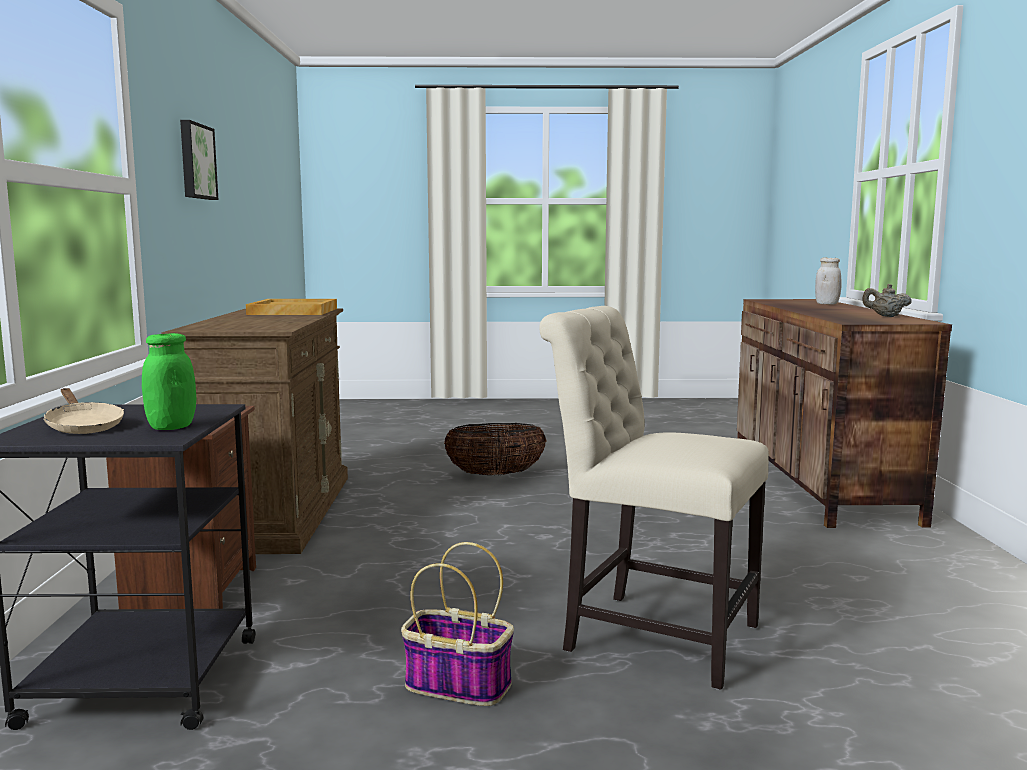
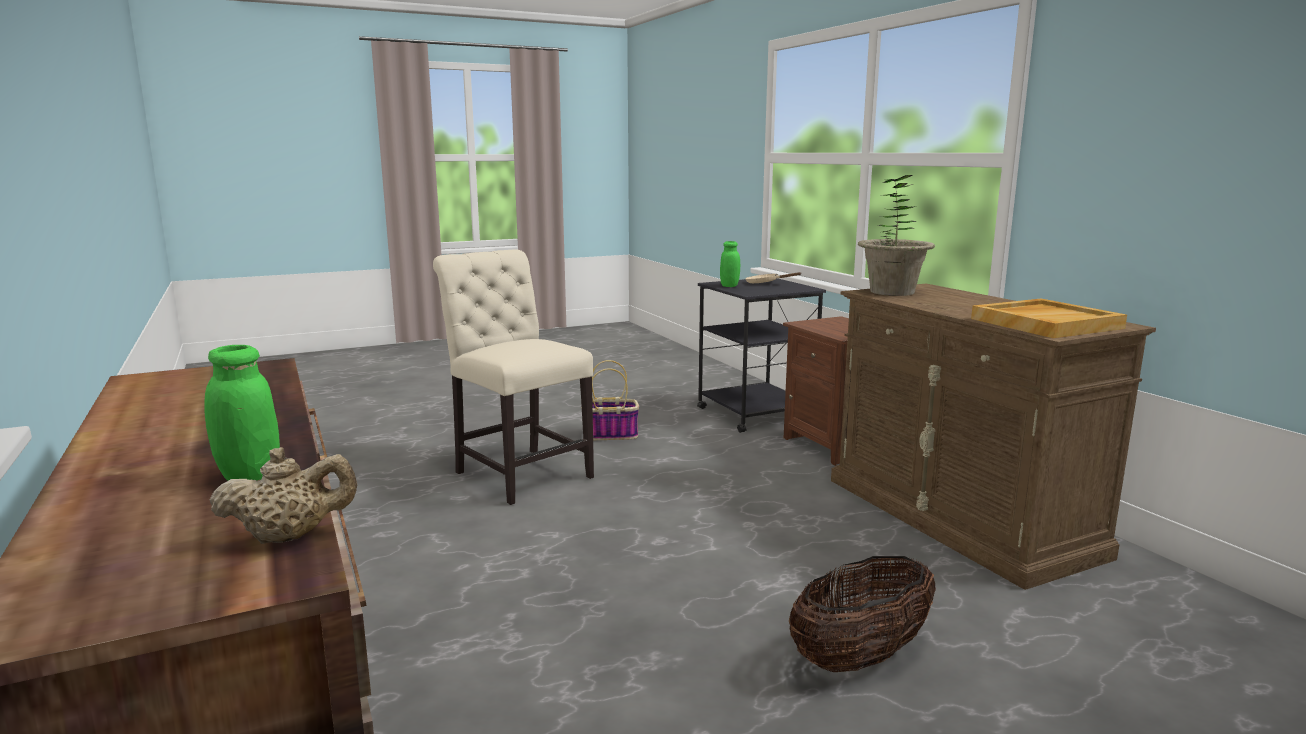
camera: 155 degrees right, 5 degrees up
picture [180,120,218,200] -> none
beige chair [539,306,769,690] -> beige chair turned 135 degrees counterclockwise [433,249,594,505]
white jar [815,257,842,304] -> none
beige teapot [862,284,912,317] -> beige teapot moved to [210,447,357,544]
none -> green jar [204,345,280,481]
none -> potted plant [858,175,935,296]

